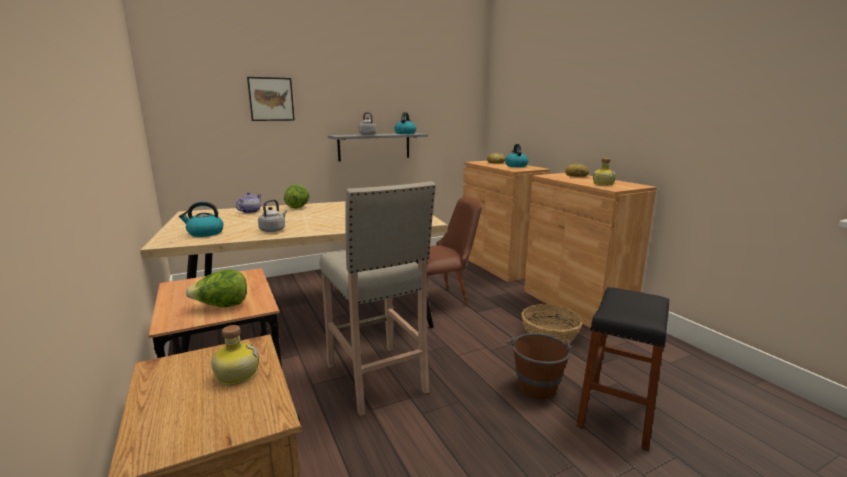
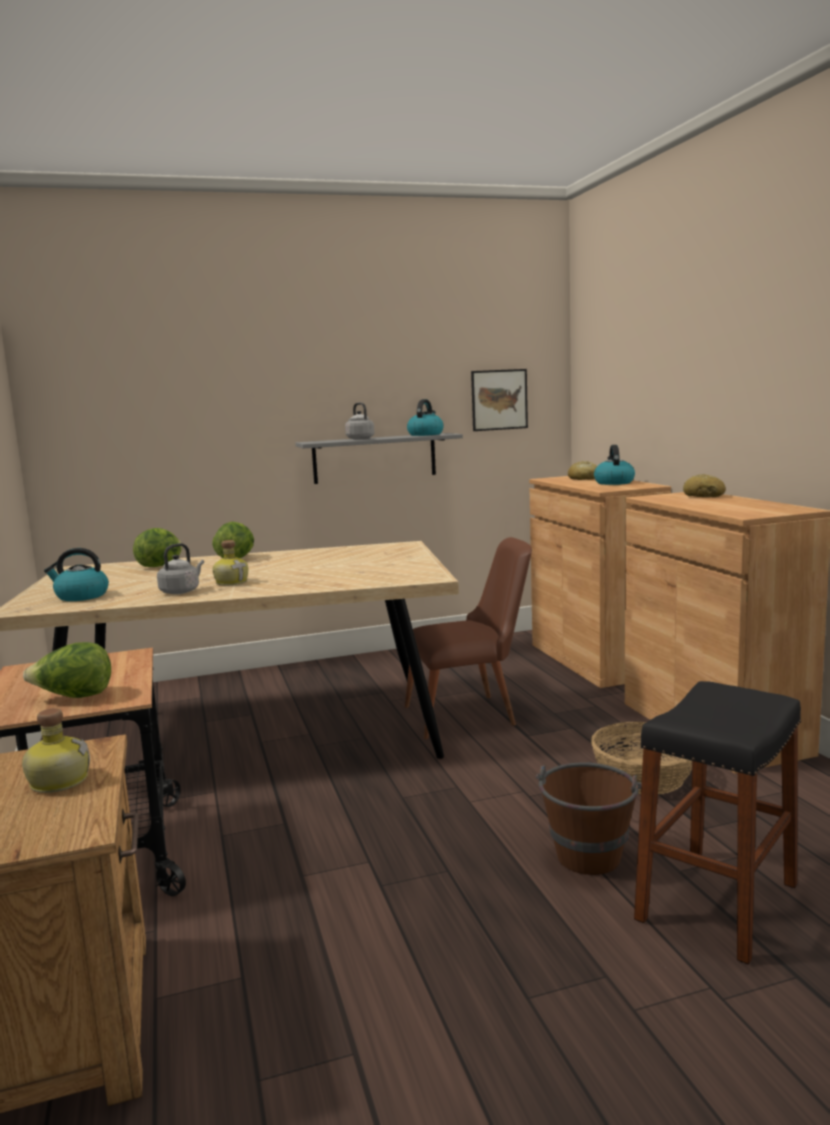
camera: 10 degrees right, 5 degrees down
teapot [236,192,262,213] -> lettuce [133,528,182,567]
picture [247,77,295,121] -> picture moved to [471,369,528,431]
beige stool [320,181,436,416] -> none
bottle [593,158,616,185] -> bottle moved to [213,540,249,585]

